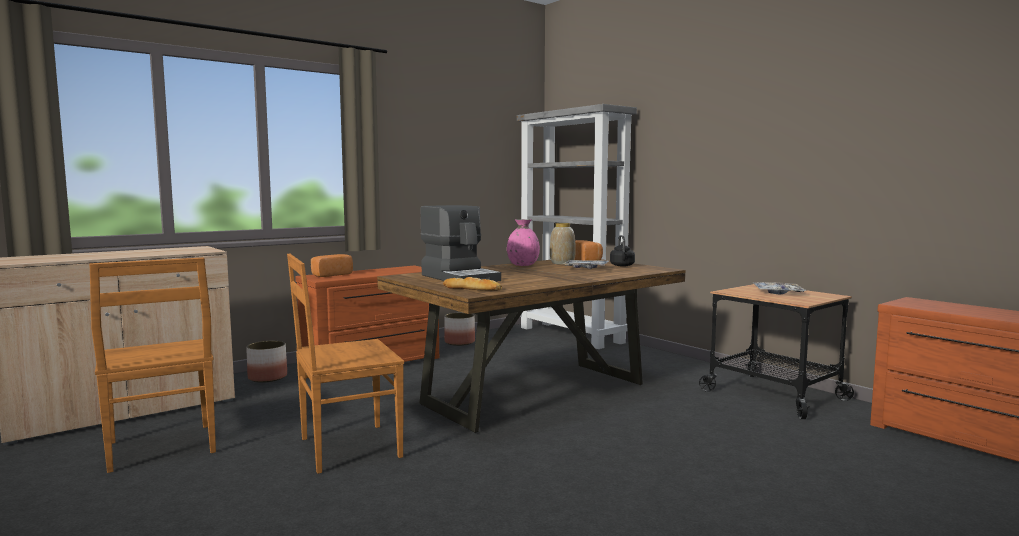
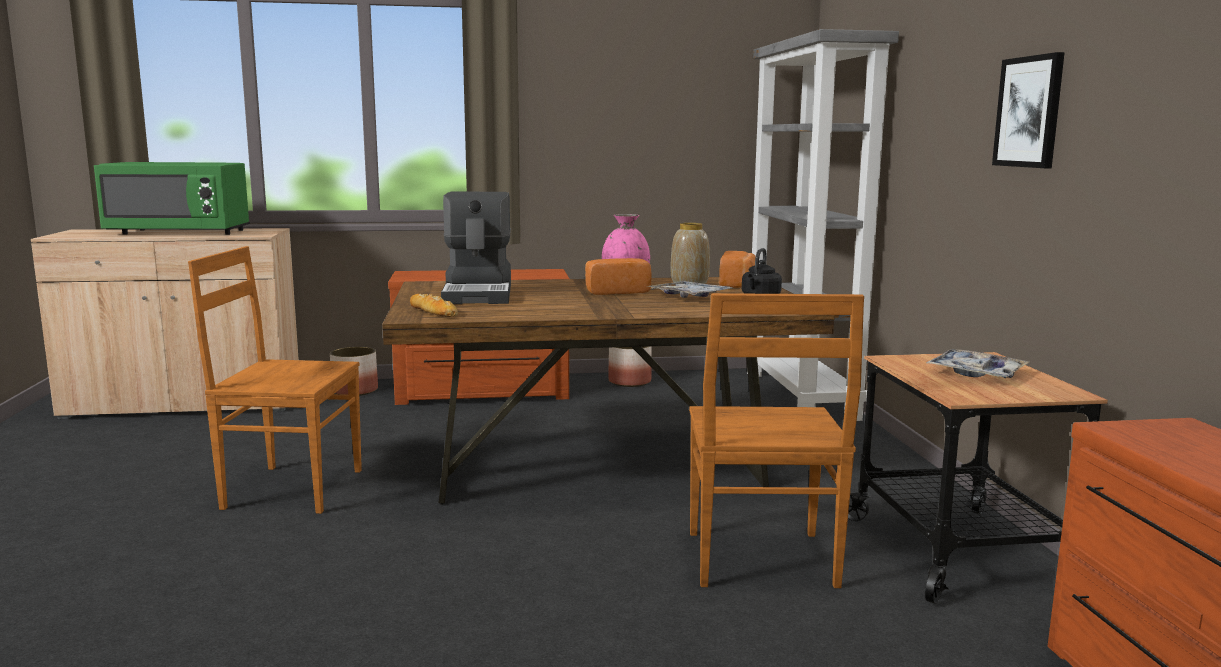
camera: 30 degrees right, 5 degrees up
brown chair [89,258,216,473] -> brown chair moved to [689,293,864,588]
bread [311,254,353,277] -> bread moved to [585,258,652,295]
none -> green microwave [94,162,250,235]
none -> picture [992,52,1065,168]

